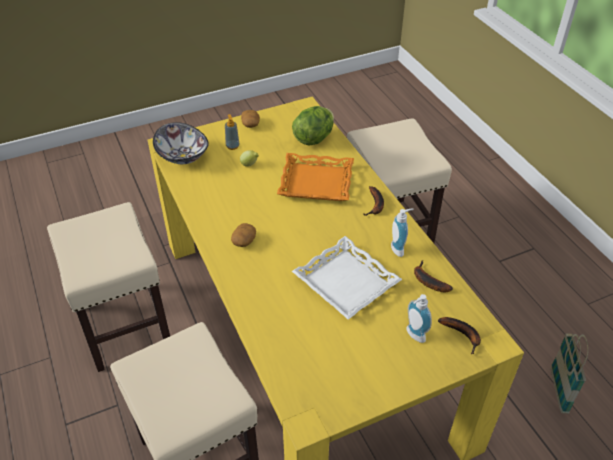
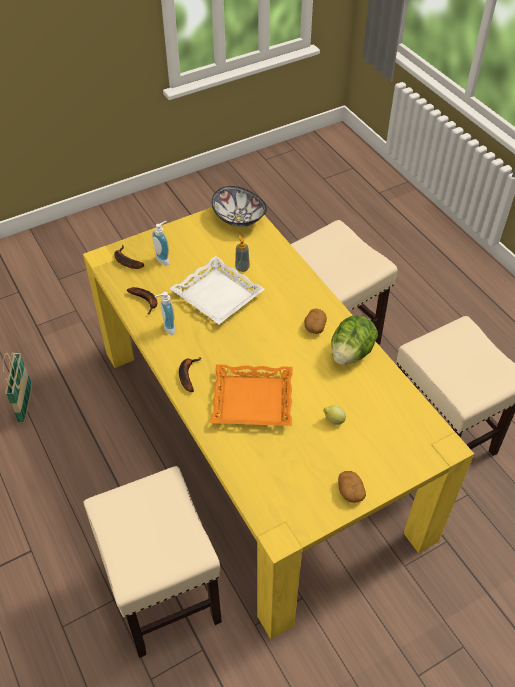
camera: 175 degrees right, 5 degrees up
bowl [153,122,209,164] -> bowl moved to [212,186,267,227]
soap dispenser [225,114,240,150] -> soap dispenser moved to [235,235,250,272]
lettuce [292,106,334,146] -> lettuce moved to [331,315,378,365]

